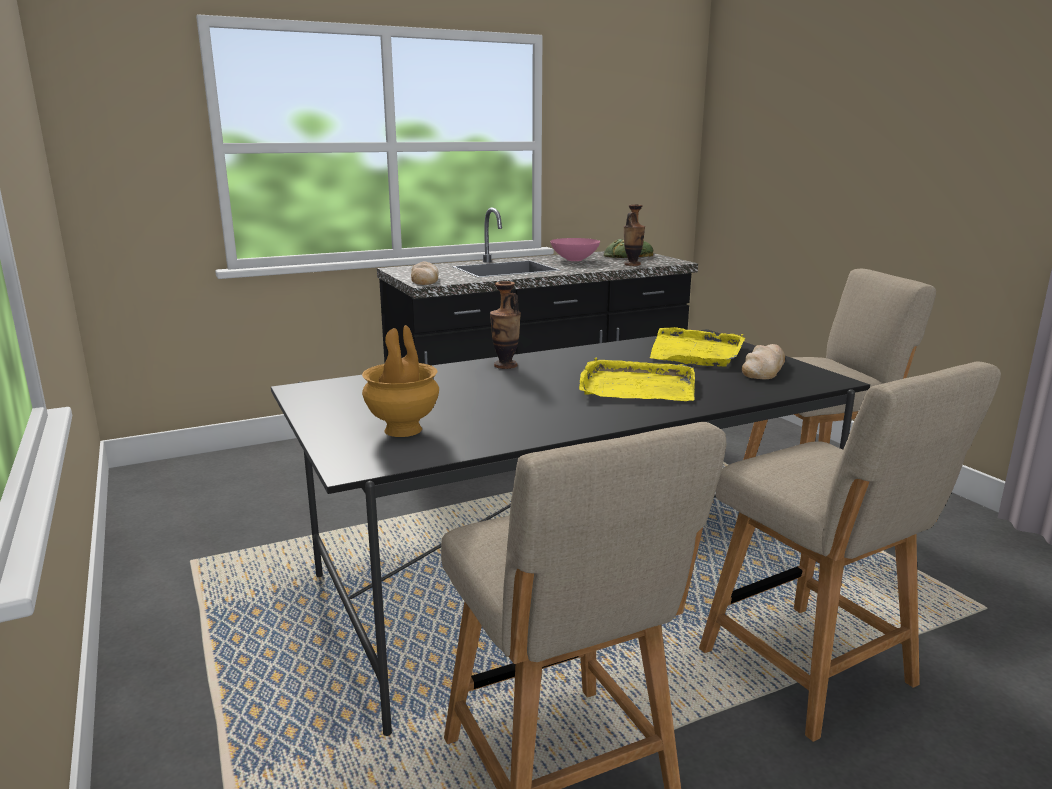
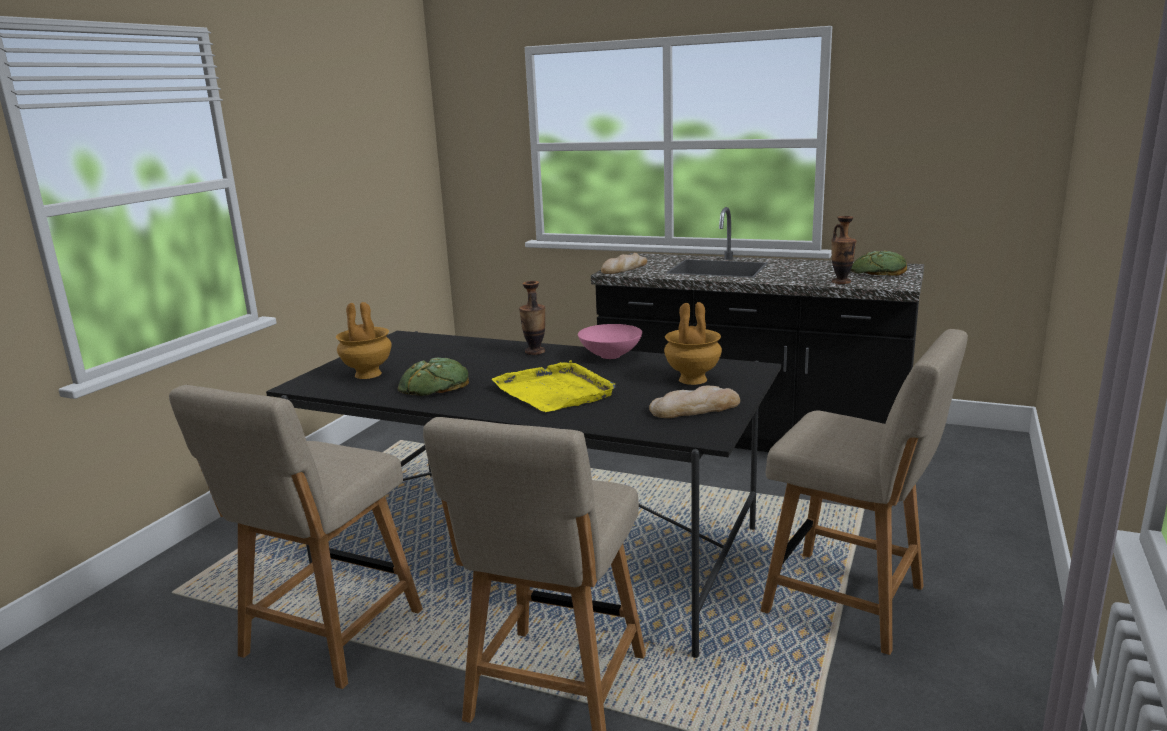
camera: 50 degrees right, 0 degrees up
pink bowl [550,238,600,261] -> pink bowl moved to [578,324,642,359]
yellow tray [650,327,745,366] -> brown vase [664,302,722,385]
none -> bread [398,358,469,396]

